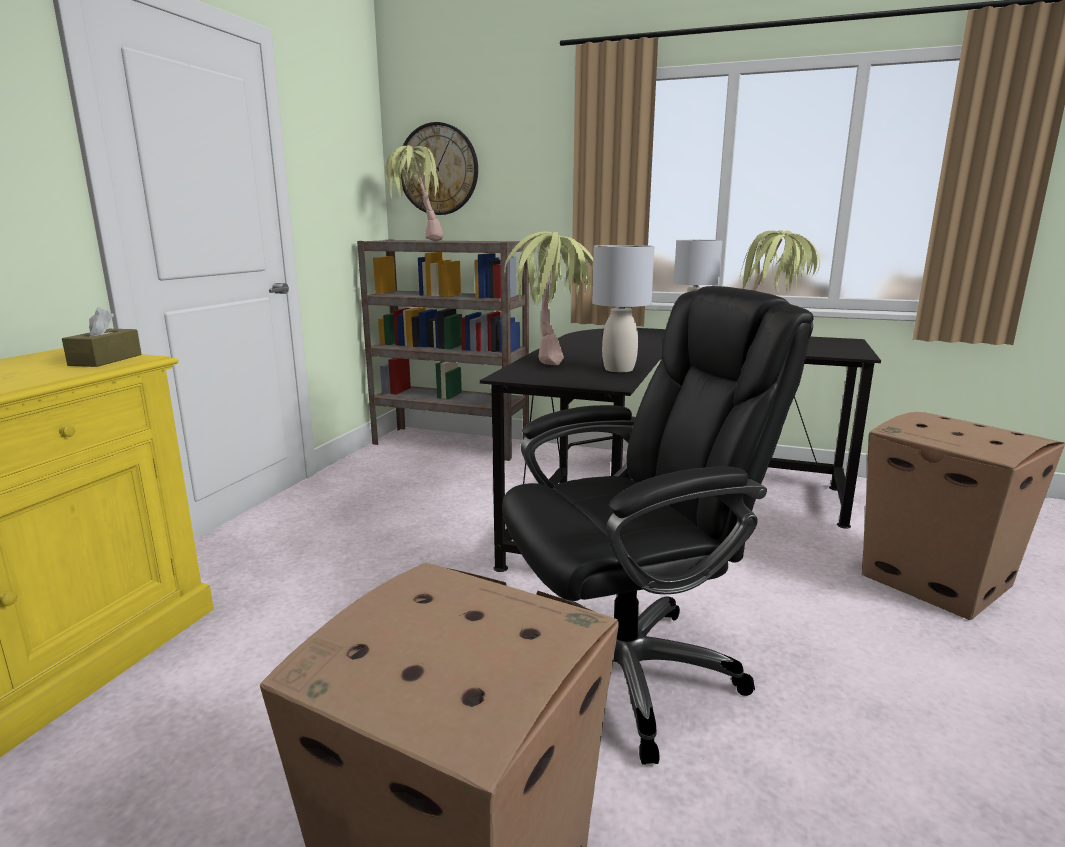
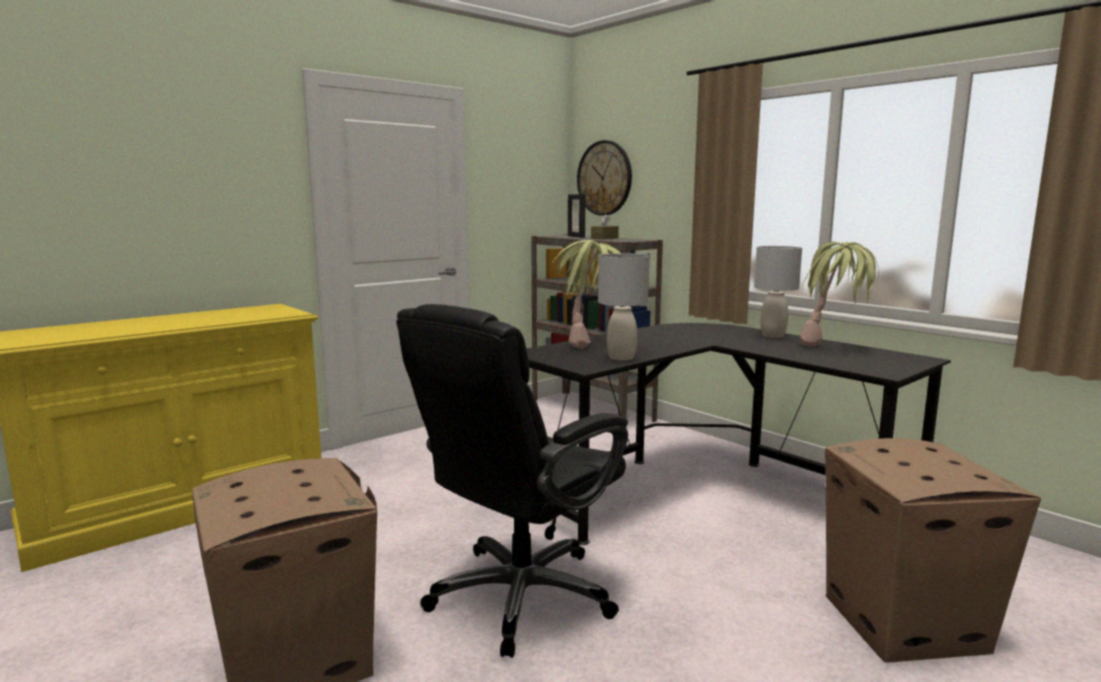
camera: 30 degrees right, 5 degrees down
brown tissue box [62,307,142,367] -> brown tissue box moved to [591,214,619,240]
potted plant [385,145,444,241] -> picture frame [568,194,586,238]
black office chair [502,286,814,765] -> black office chair turned 120 degrees clockwise [397,304,628,658]

